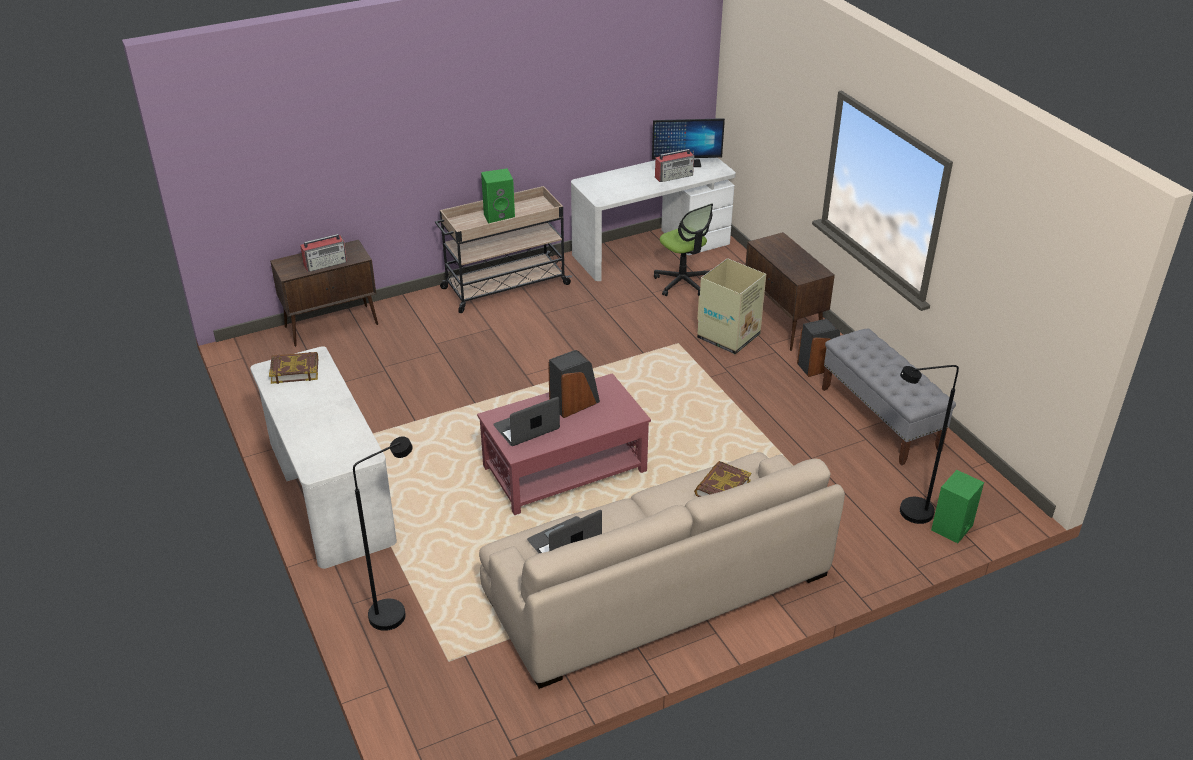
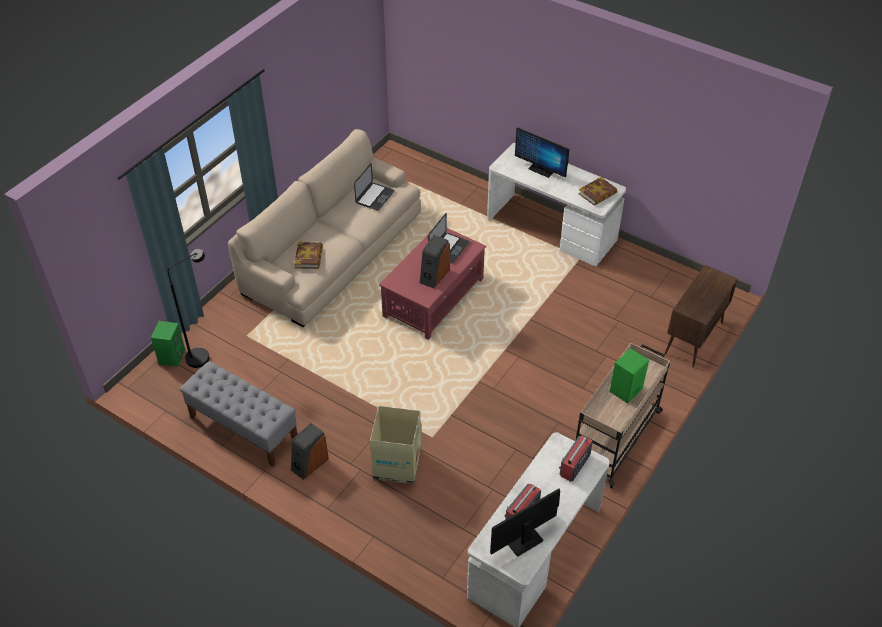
camera: 150 degrees right, 10 degrees up
radio [300,234,347,272] -> radio moved to [559,435,593,482]
black floor lamp [353,436,413,631] -> none
office chair [654,204,713,296] -> none
brown cabinet [745,232,835,351] -> none
none -> monitor [515,127,569,178]

